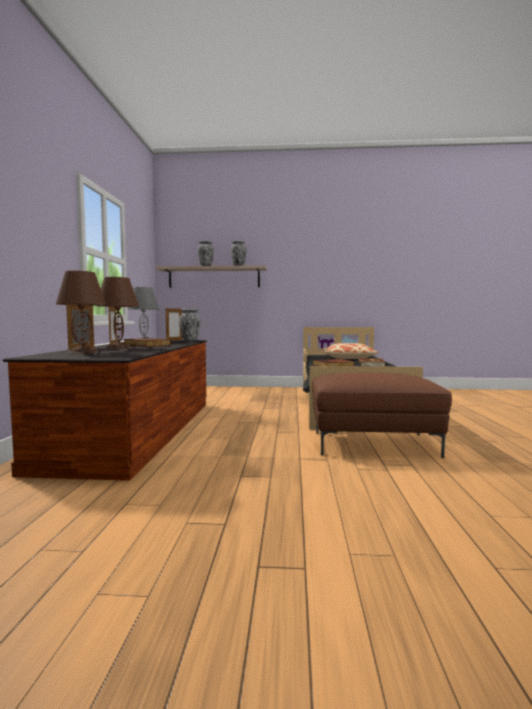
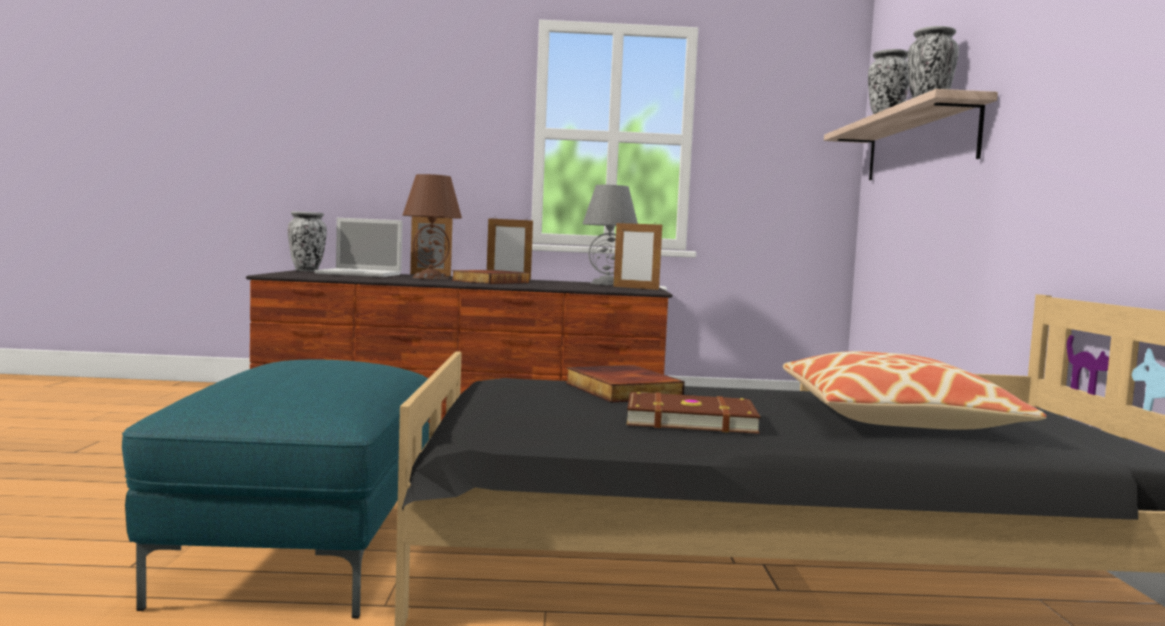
camera: 85 degrees right, 0 degrees up
brown table lamp [56,271,106,354] -> laptop [315,218,402,277]
vase [180,309,200,341] -> vase moved to [288,211,327,271]
brown ottoman [312,373,452,458] -> turquoise ottoman [122,360,430,618]

